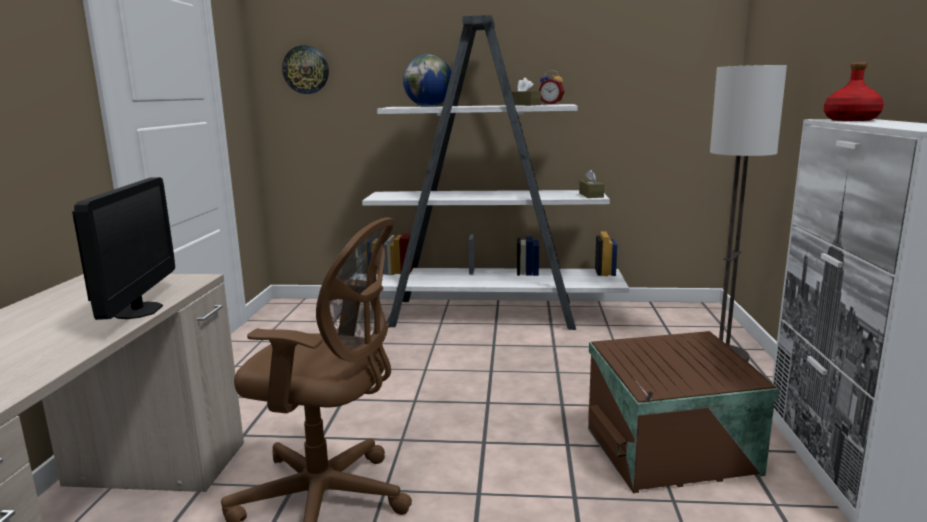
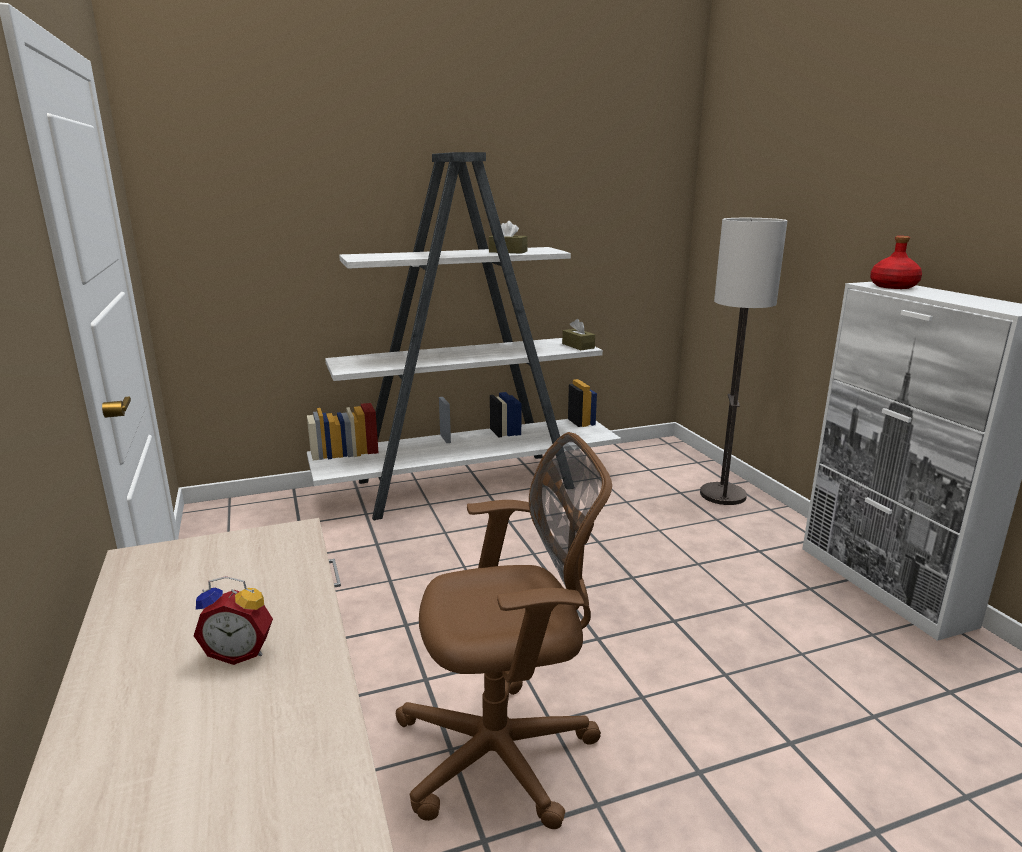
camera: 25 degrees left, 5 degrees up
monitor [72,177,175,320] -> none
wall clock [282,45,329,94] -> none
globe [403,55,452,107] -> none
alarm clock [538,70,565,105] -> alarm clock moved to [194,576,273,665]
brown storage box [588,331,779,493] -> none

